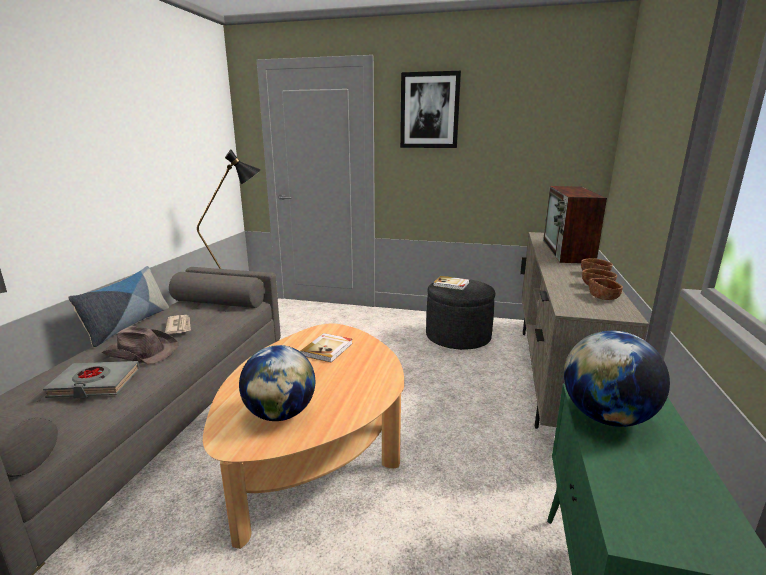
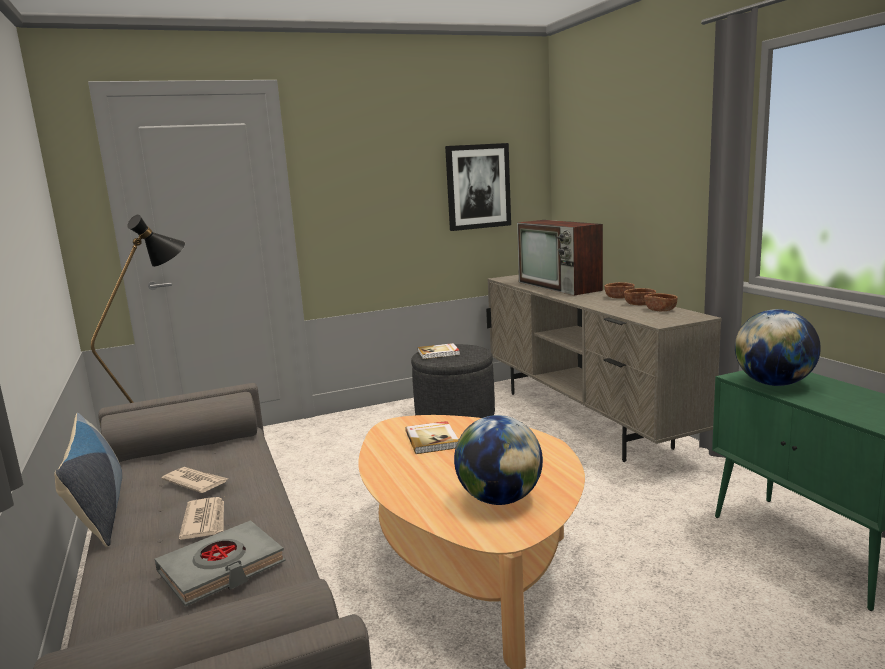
camera: 35 degrees left, 5 degrees down
brown hat [101,326,179,364] -> newspaper [179,497,224,540]
picture [400,71,461,148] -> picture moved to [445,143,511,231]

